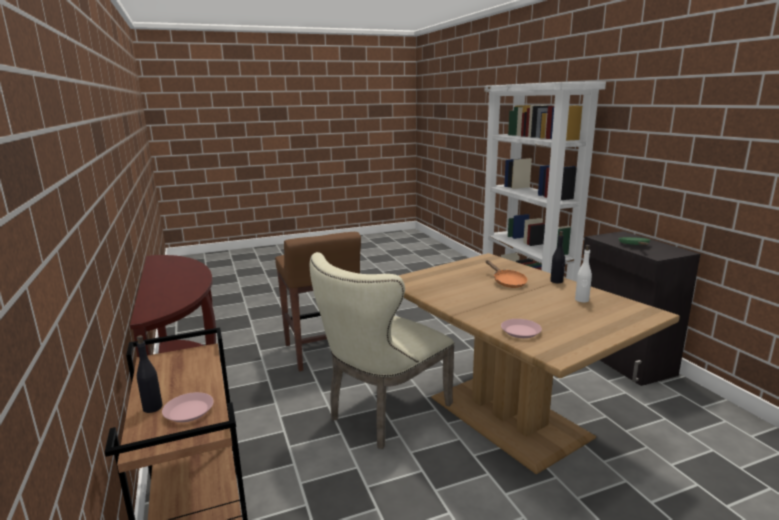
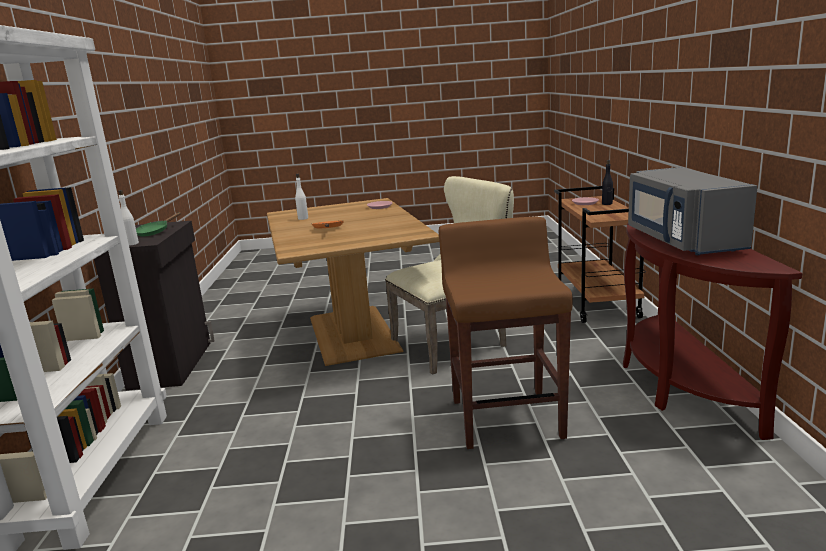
camera: 160 degrees left, 0 degrees up
black bottle [550,231,565,283] -> none
none -> white bottle [118,190,139,246]
none -> grey microwave [628,167,758,255]

